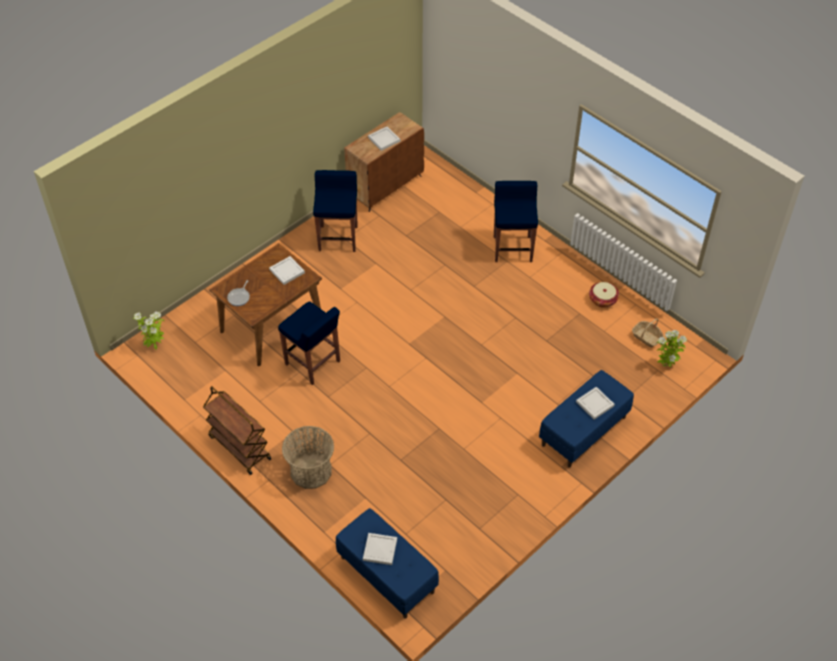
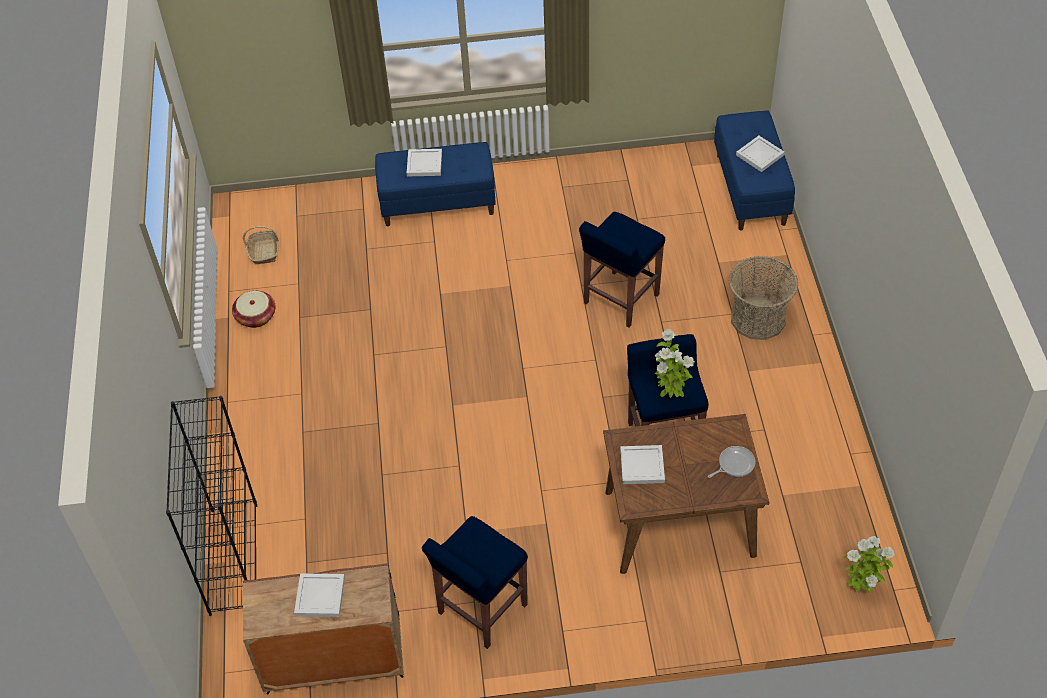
camera: 140 degrees left, 0 degrees up
brown cart [203,386,271,475] -> none
blue stool [494,181,538,262] -> blue stool moved to [579,212,665,328]
potted plant [656,330,687,367] -> potted plant moved to [654,329,695,398]
none -> black bookcase [166,396,257,616]

